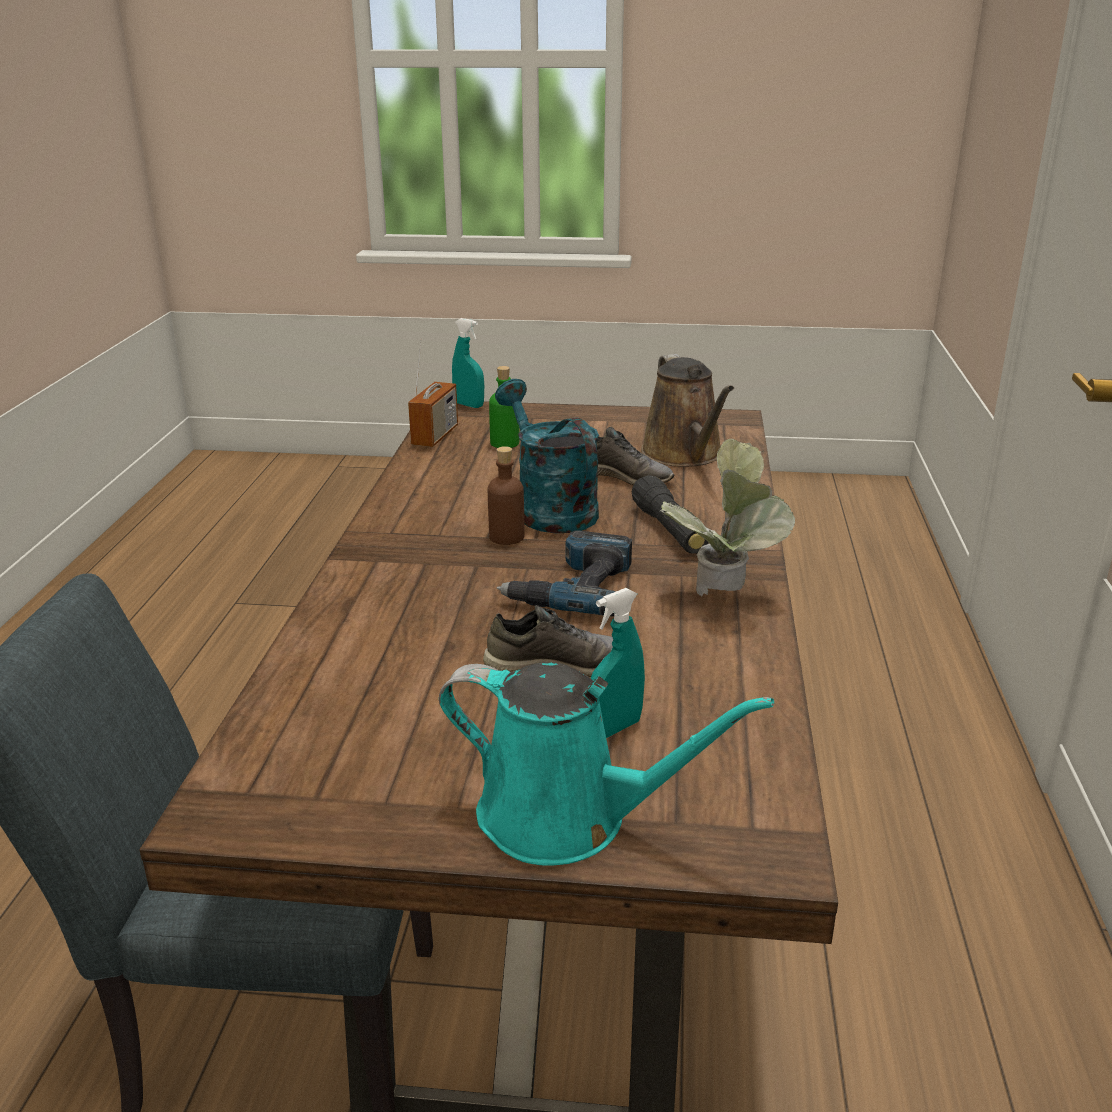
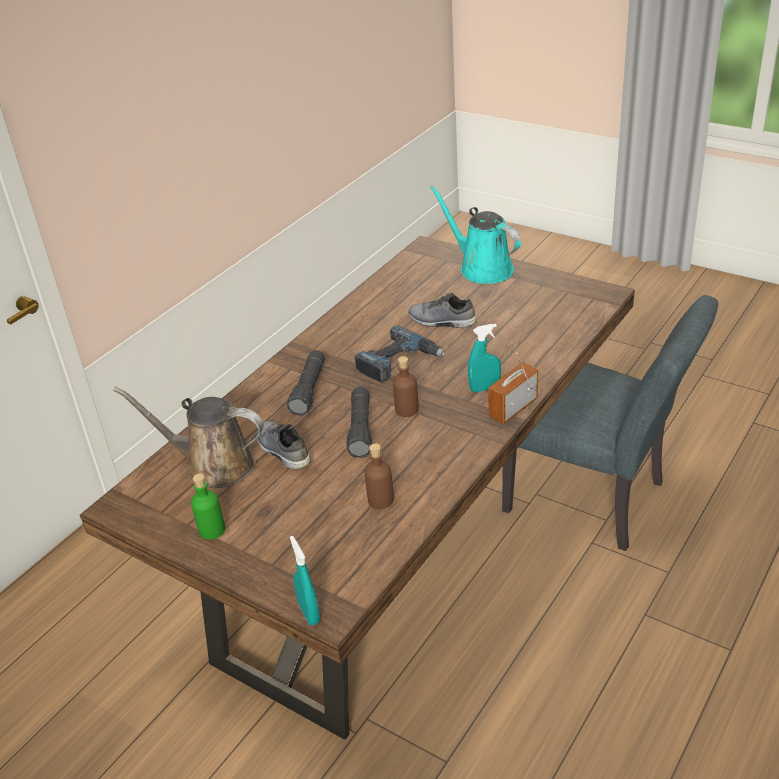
camera: 150 degrees left, 10 degrees up
radio [408,338,458,447] -> radio moved to [488,352,538,424]
green bottle [489,366,519,448] -> green bottle moved to [191,474,225,540]
turquoise watering can [495,379,599,533] -> black flashlight [346,387,372,458]
turquoise spray bottle [591,588,645,738] -> turquoise spray bottle moved to [468,324,501,392]
brown watering can [641,354,734,467] -> brown watering can turned 90 degrees counterclockwise [113,387,264,488]
potted plant [660,439,795,596] -> none
none -> brown bottle [364,443,394,509]

